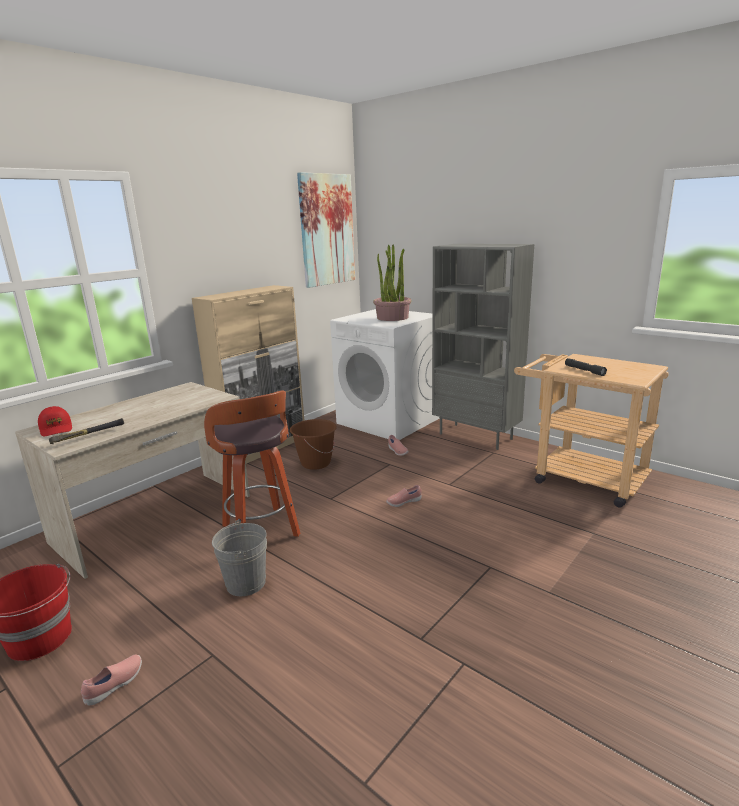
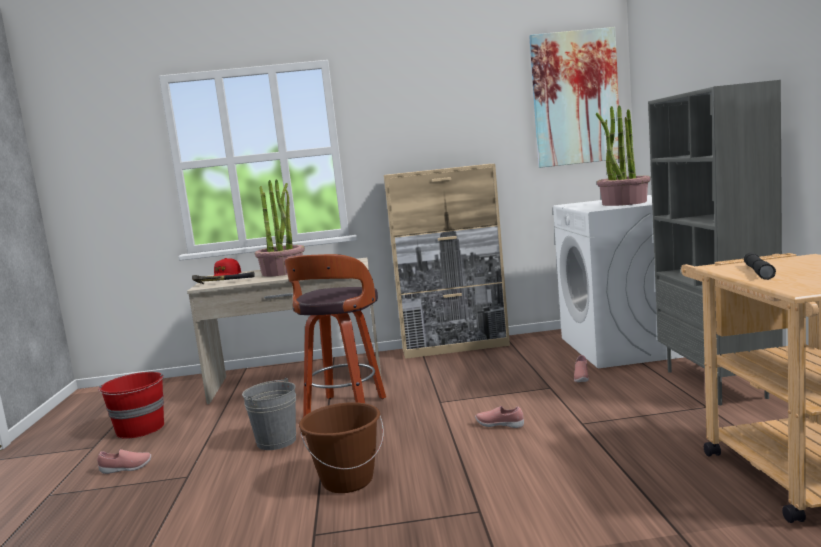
camera: 45 degrees right, 10 degrees down
brown bucket [290,419,337,470] -> brown bucket moved to [299,402,384,493]
none -> potted plant [255,179,305,276]

